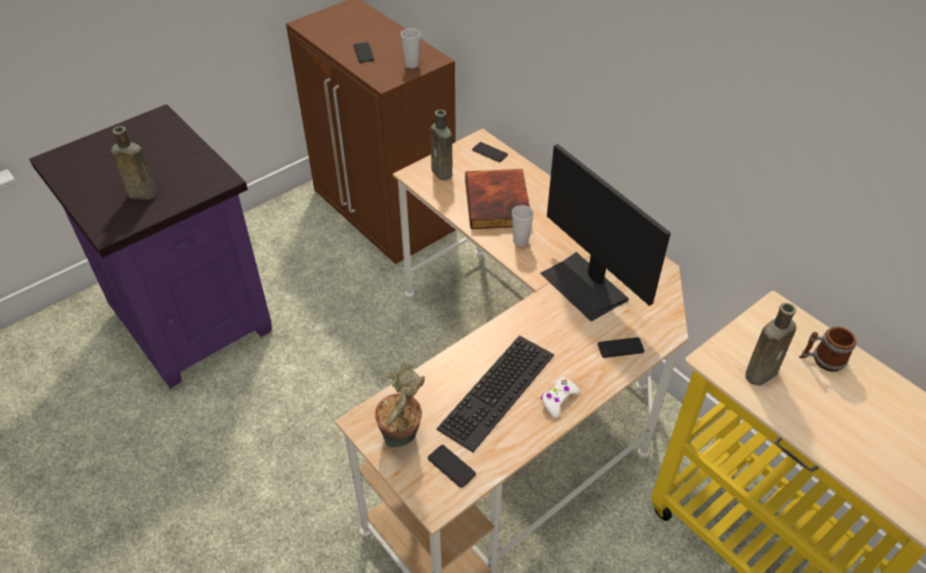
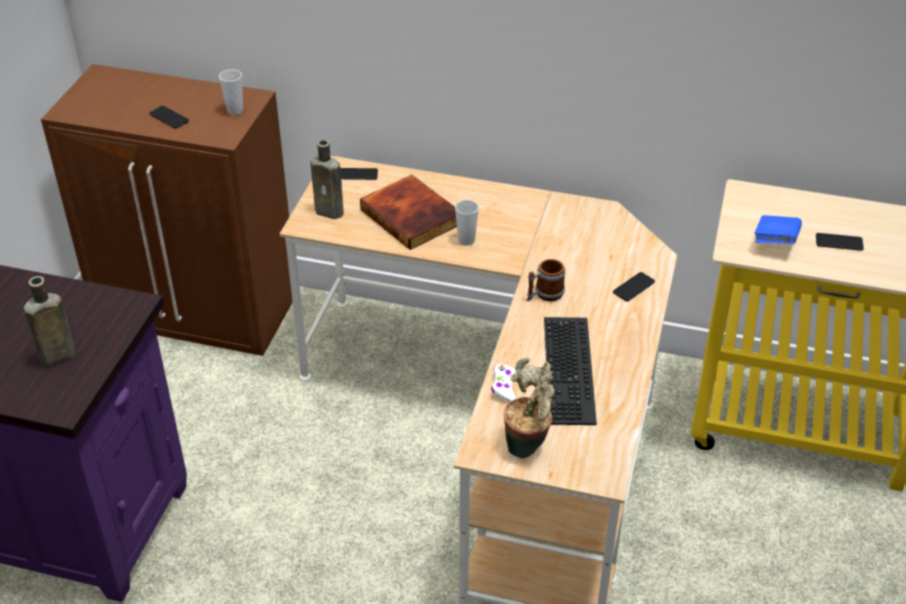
camera: 35 degrees left, 5 degrees down
phone [428,445,476,488] -> phone moved to [816,233,864,251]
monitor [540,144,671,322] -> none
white game controller [541,377,580,418] -> white game controller moved to [491,364,516,402]
brown bottle [745,303,796,386] -> blue book [754,215,802,244]
mug [799,326,856,372] -> mug moved to [527,259,565,301]

